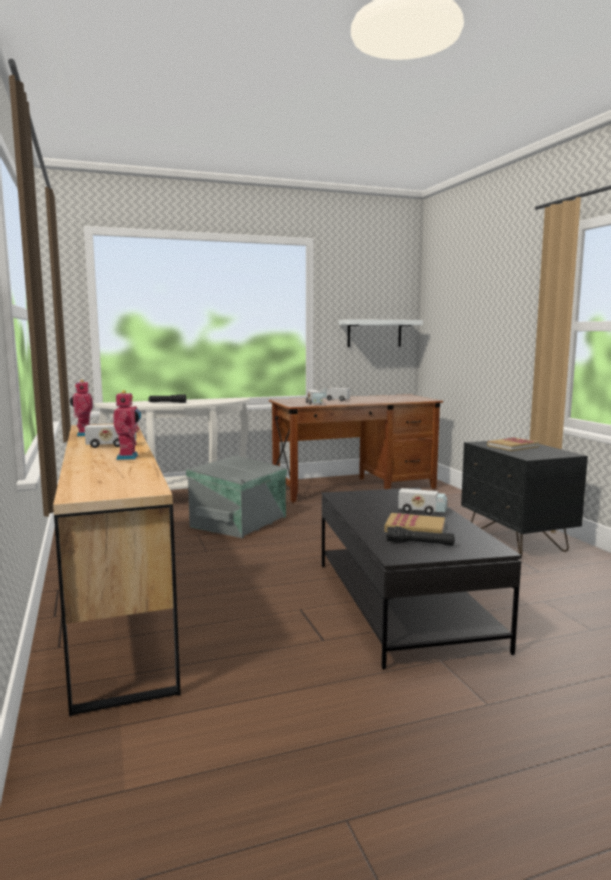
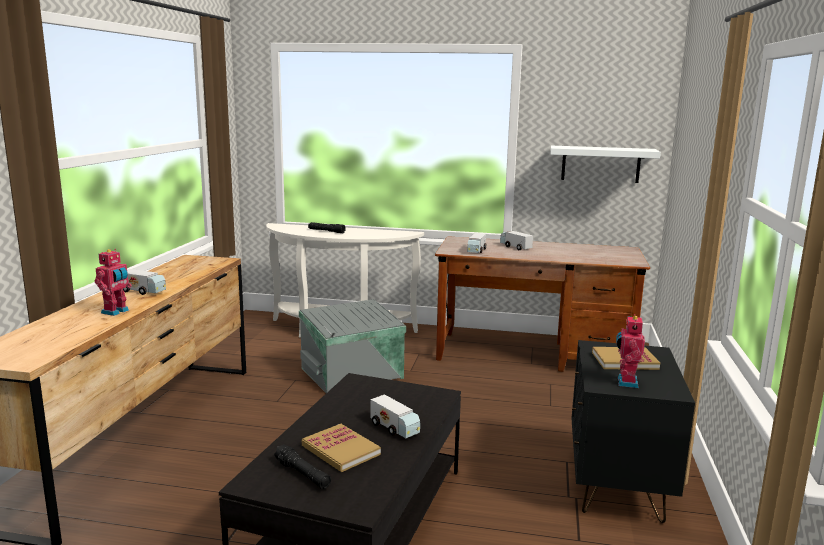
camera: 30 degrees right, 5 degrees up
toy robot [70,380,93,436] -> toy robot moved to [616,314,645,388]

